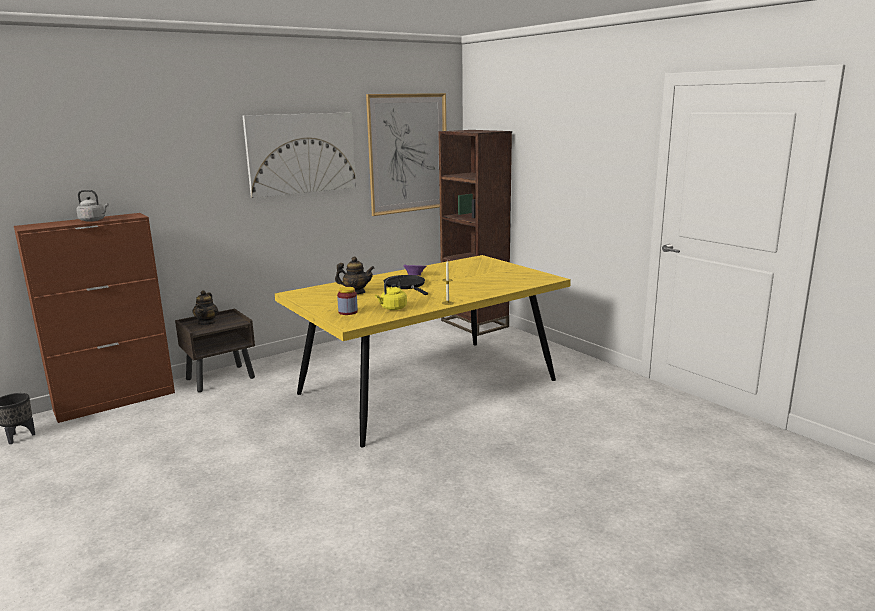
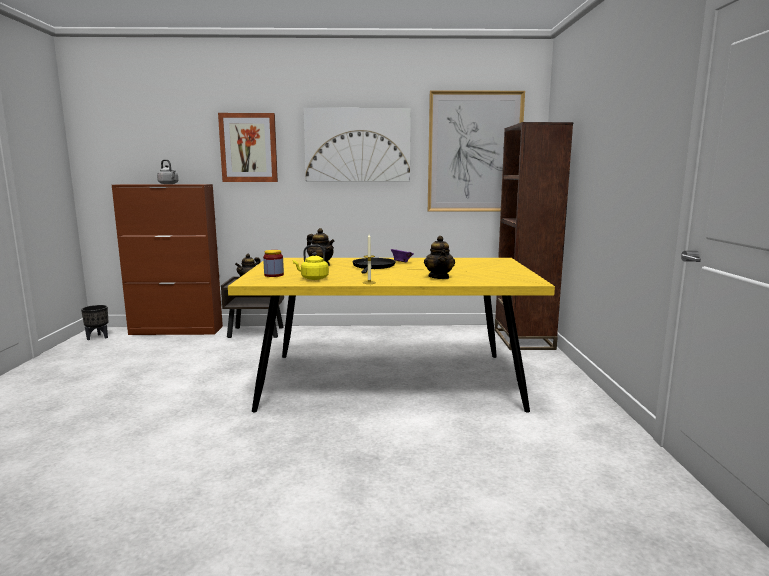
camera: 35 degrees right, 5 degrees down
none -> picture [218,113,278,182]
none -> teapot [424,236,455,279]

